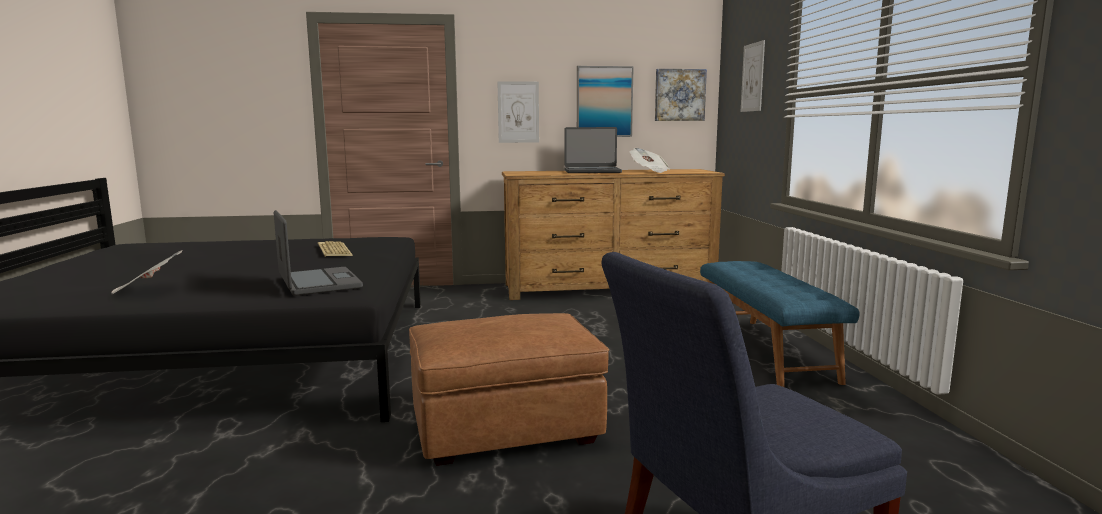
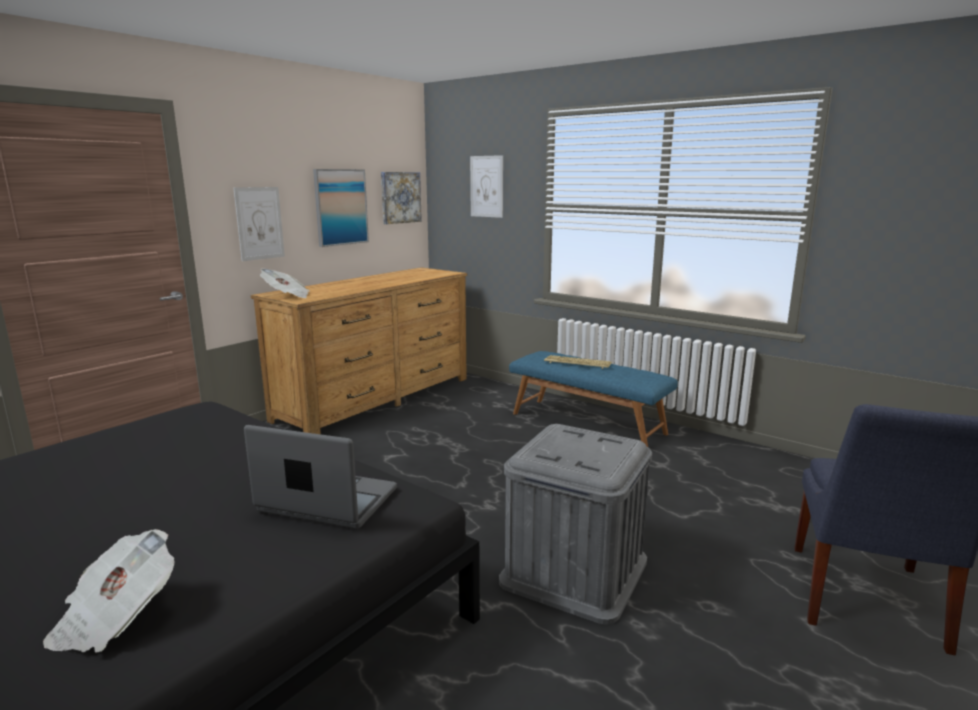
camera: 45 degrees left, 5 degrees up
keyboard [318,241,353,257] -> keyboard moved to [544,355,612,369]
brown ottoman [409,313,609,466] -> grey storage box [499,424,652,624]
laptop [564,127,622,173] -> none
newspaper [630,148,670,173] -> newspaper moved to [260,268,310,298]

